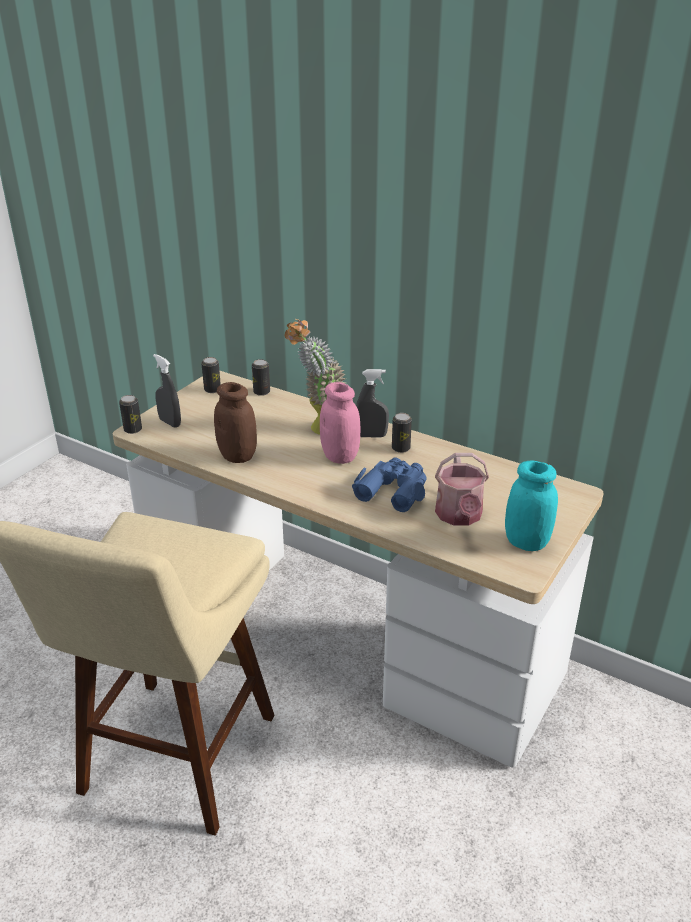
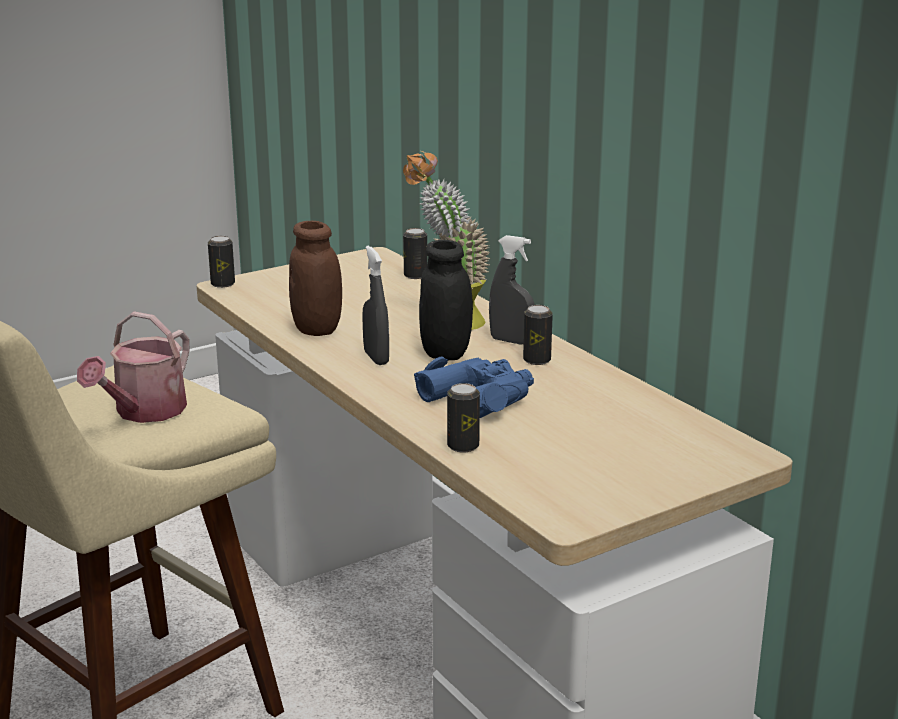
camera: 25 degrees right, 10 degrees down
grey spray bottle [153,354,181,428] -> grey spray bottle moved to [362,246,389,365]
can [201,357,221,393] -> can moved to [447,383,480,453]
pink jar [320,382,360,464] -> black jar [419,240,473,360]
watering can [435,453,489,526] -> watering can moved to [77,311,190,423]
turquoise jar [505,461,558,551] -> none

